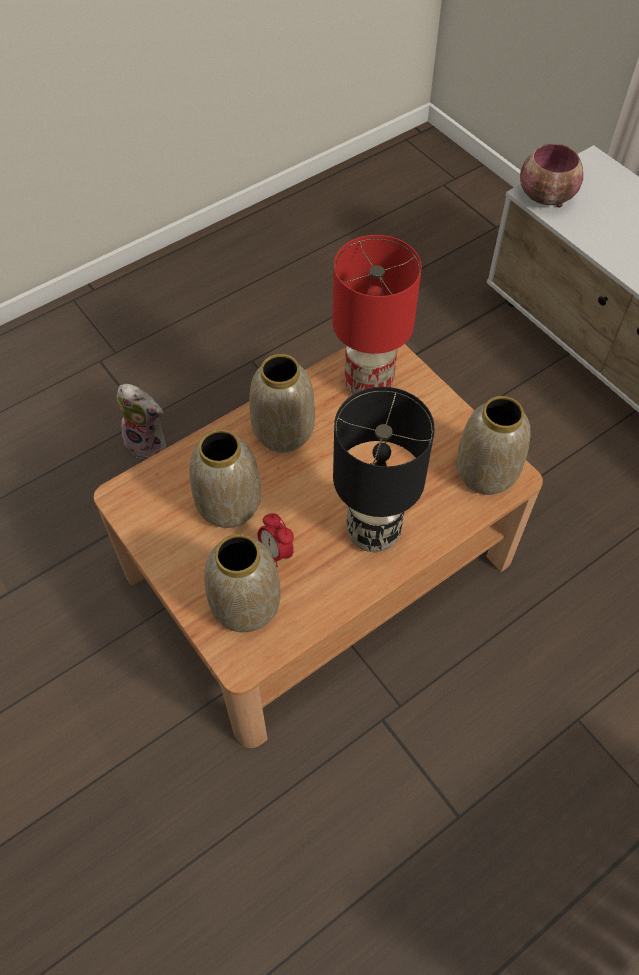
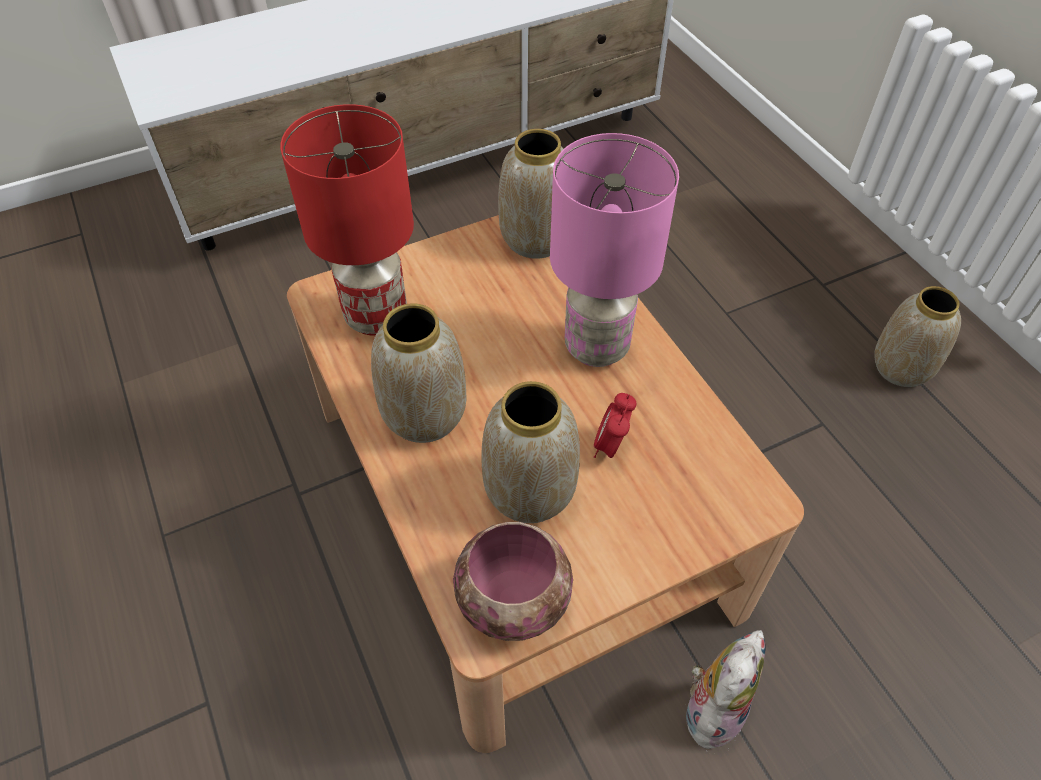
camera: 80 degrees left, 5 degrees down
plush toy [117,384,167,459] -> plush toy moved to [685,630,766,758]
vase [204,534,280,632] -> vase moved to [874,286,961,387]
alarm clock [258,513,294,567] -> alarm clock turned 135 degrees clockwise [594,393,636,458]
black table lamp [333,387,435,552] -> pink table lamp [550,133,679,367]
bowl [520,143,583,207] -> bowl moved to [453,522,573,641]

